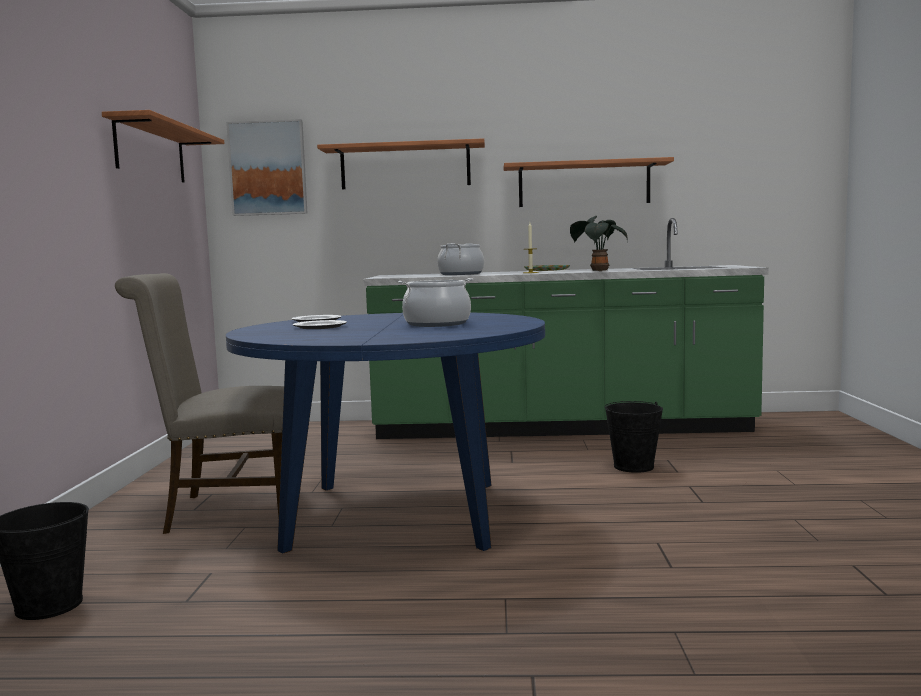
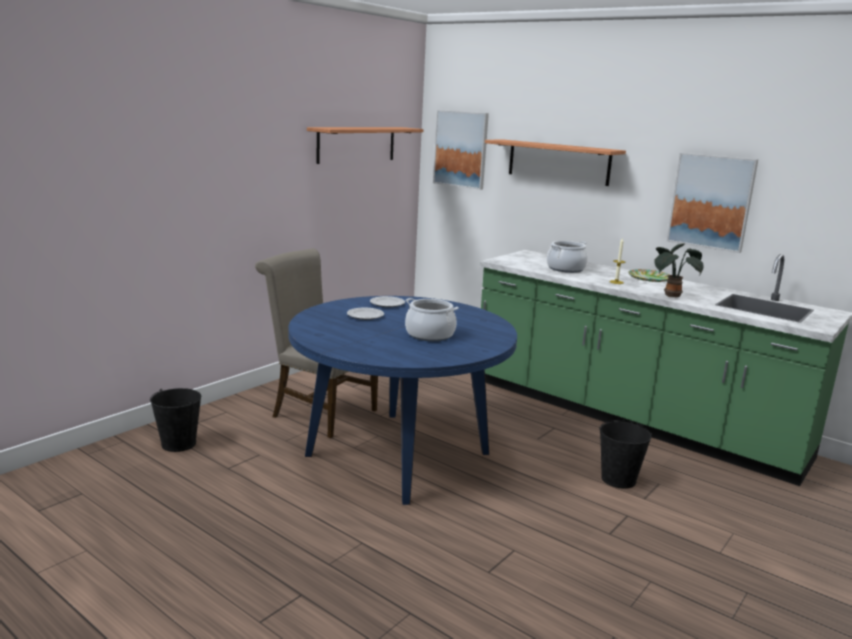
camera: 35 degrees right, 10 degrees up
shelf [503,157,674,207] -> picture [666,153,758,253]

